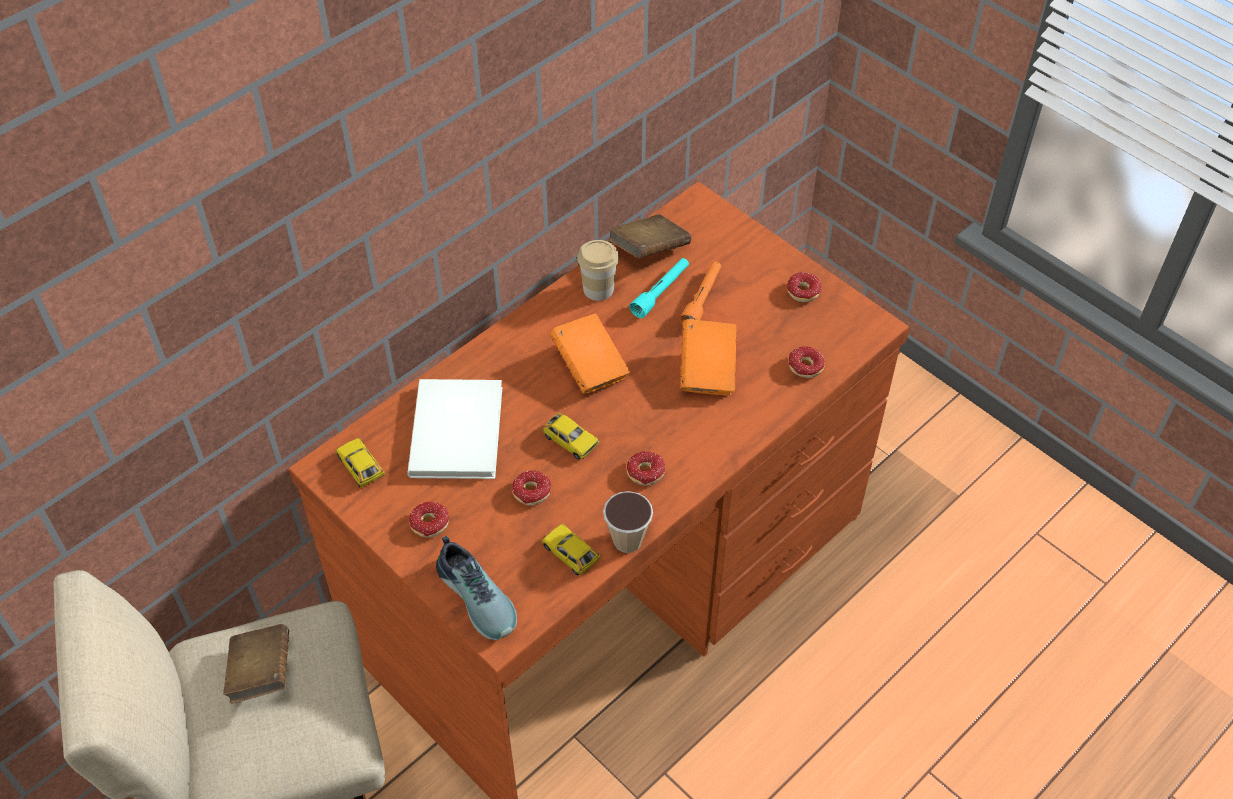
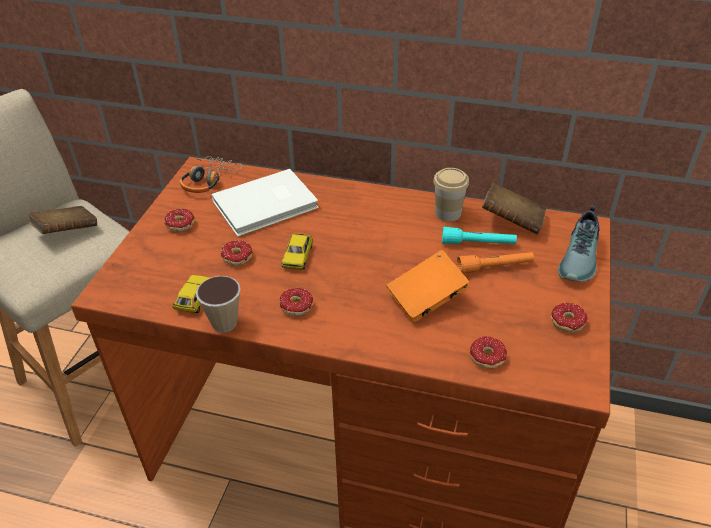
camera: 60 degrees right, 10 degrees down
toy car [336,438,385,487] -> headphones [180,156,242,193]
shoe [436,536,517,640] -> shoe moved to [558,205,600,282]
orange book [549,313,630,394] -> none

